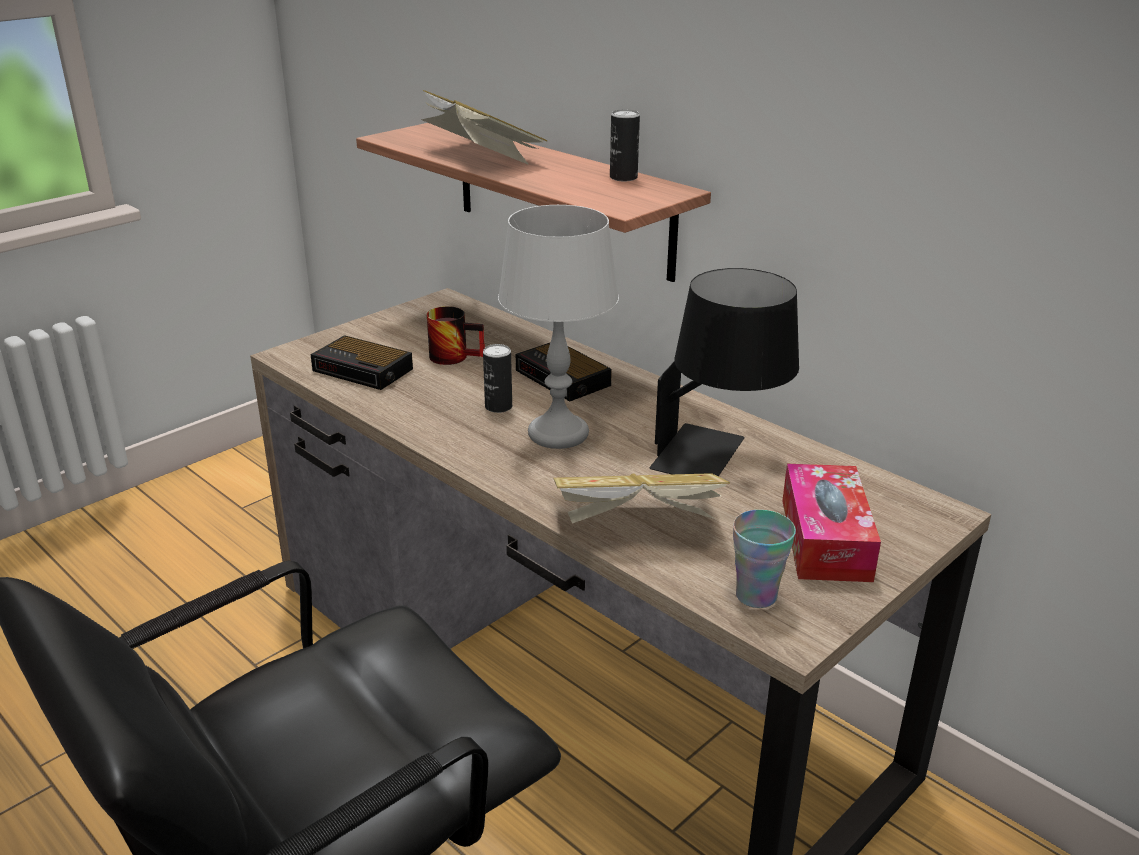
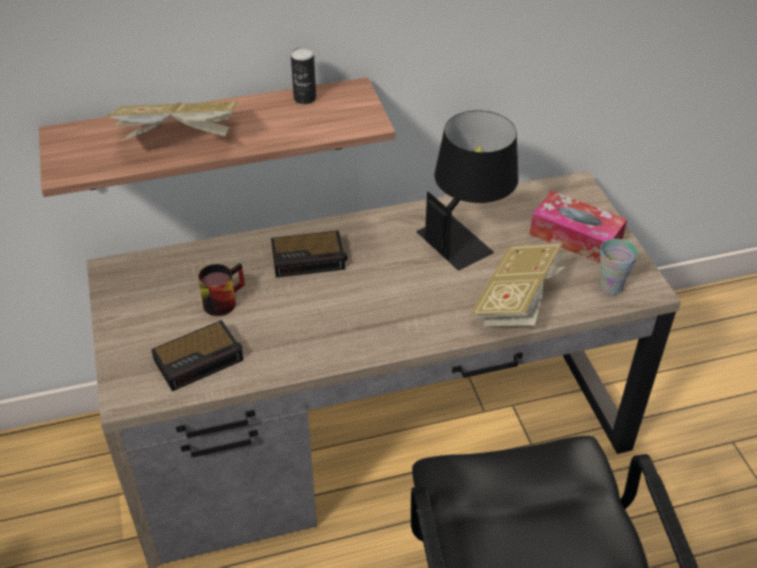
camera: 60 degrees left, 15 degrees up
can [483,344,512,413] -> none
grey table lamp [498,205,619,449] -> none

